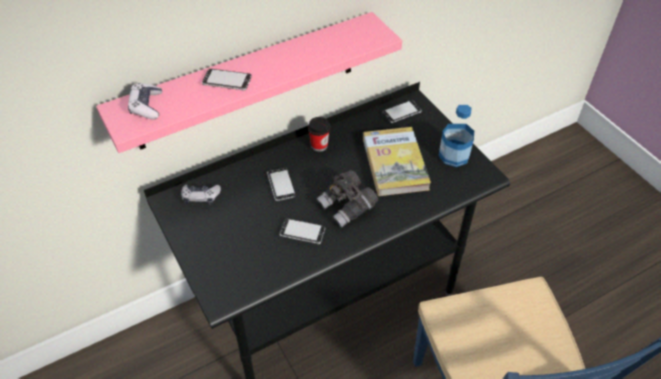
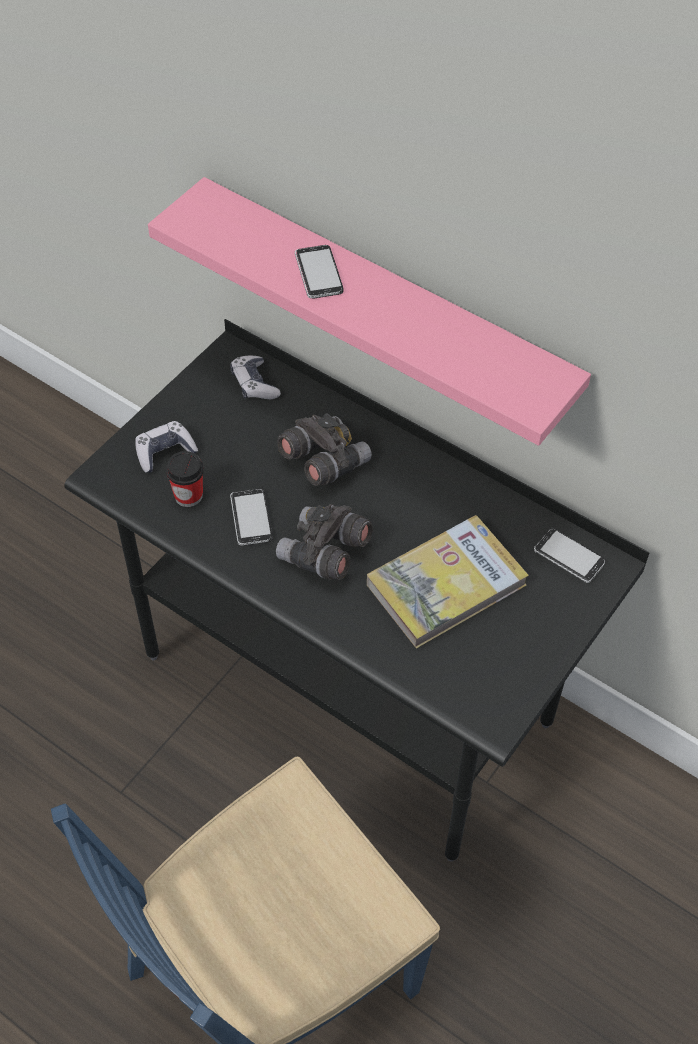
camera: 65 degrees right, 5 degrees up
game controller [128,83,162,120] -> game controller moved to [135,421,198,473]
phone [267,168,296,201] -> grey binoculars [277,413,372,486]
cup [308,117,330,152] -> cup moved to [166,451,204,507]
bottle [439,105,474,167] -> none

